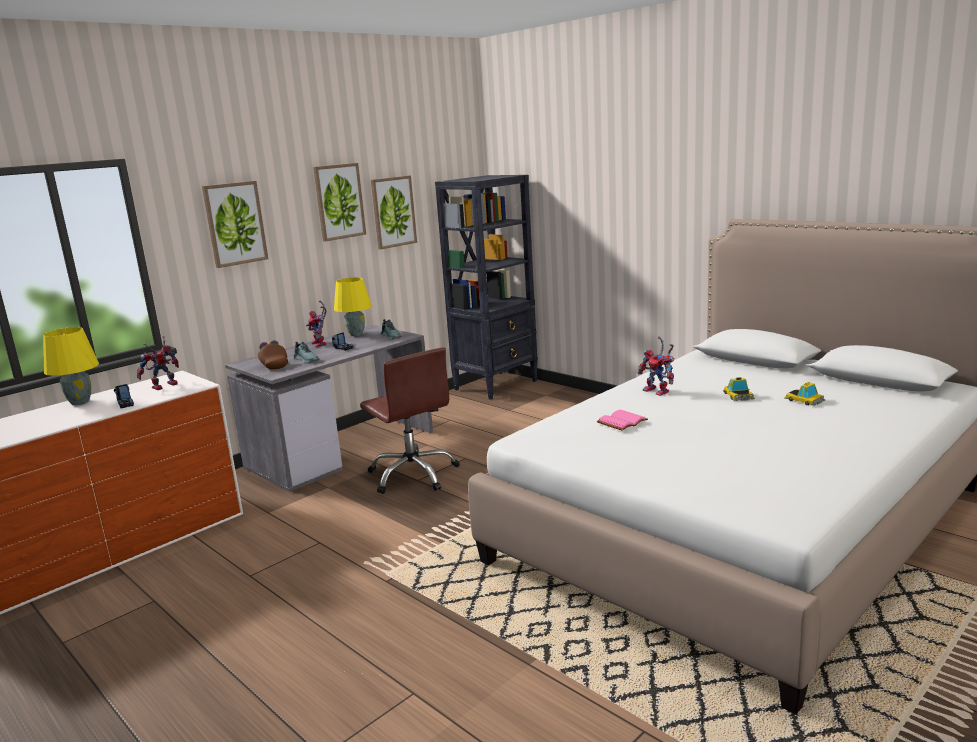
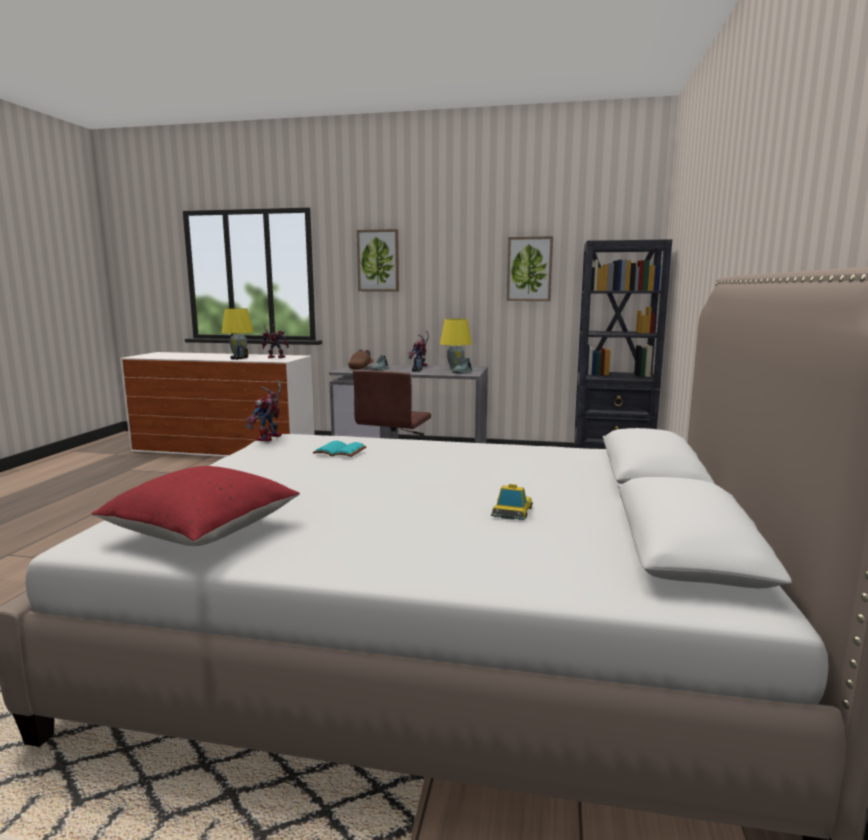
camera: 55 degrees right, 5 degrees down
picture [313,163,366,242] -> none
pink book [597,410,648,431] -> turquoise book [313,441,366,457]
toy robot [638,337,675,396] -> toy robot moved to [246,380,282,442]
toy car [723,377,755,401] -> none
none -> red pillow [91,466,300,546]

